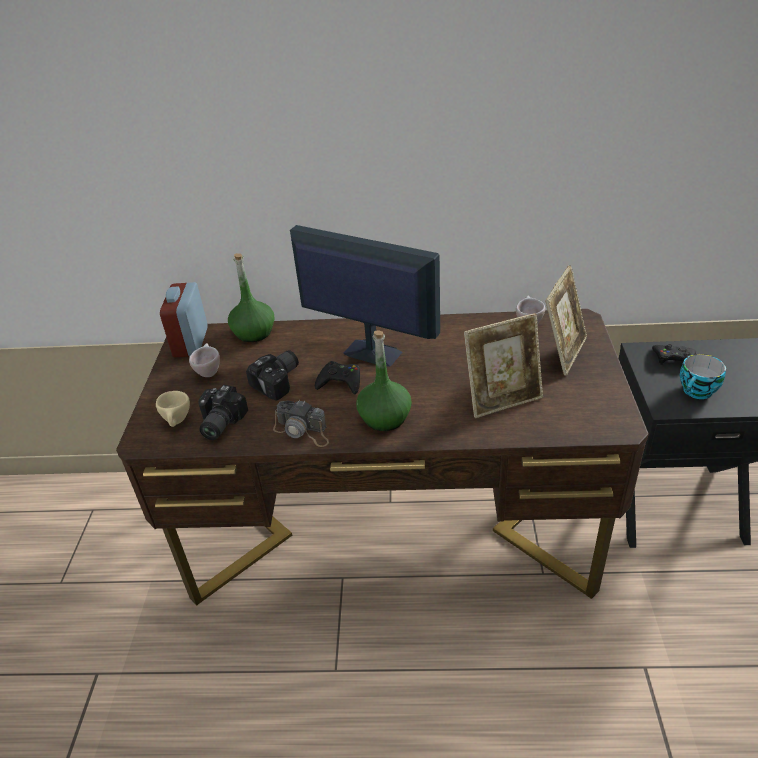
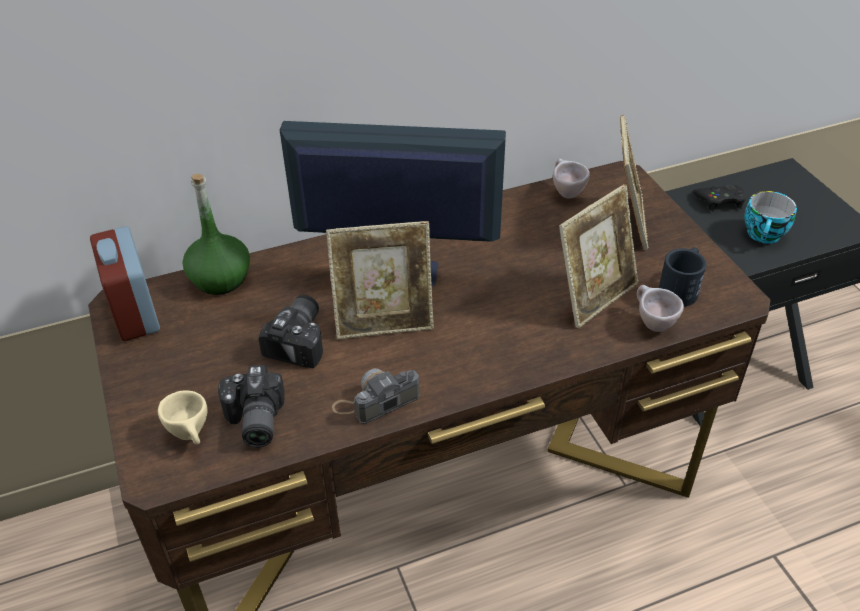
camera: 25 degrees left, 5 degrees up
beige cup [189,343,220,377] -> beige cup moved to [637,285,684,332]
camera [273,400,329,447] -> camera turned 150 degrees clockwise [332,368,420,424]
black game controller [315,361,360,395] -> picture frame [326,221,434,339]
green bottle [356,330,412,431] -> none
none -> black mug [659,247,707,307]

